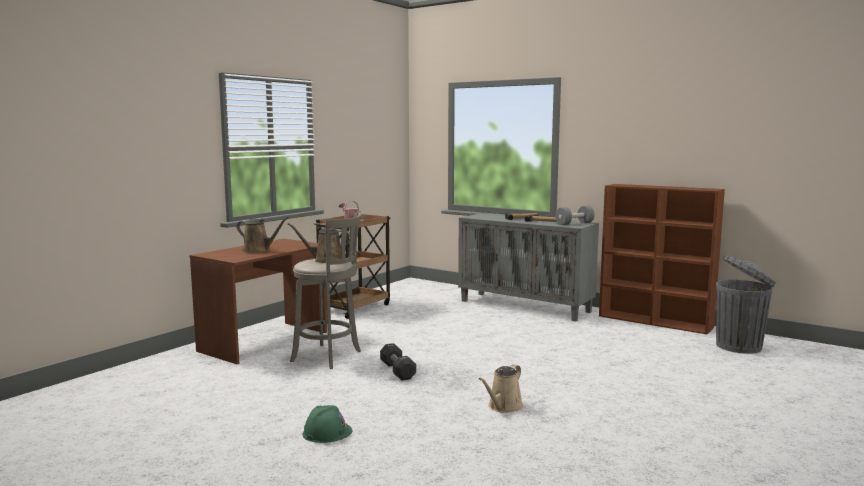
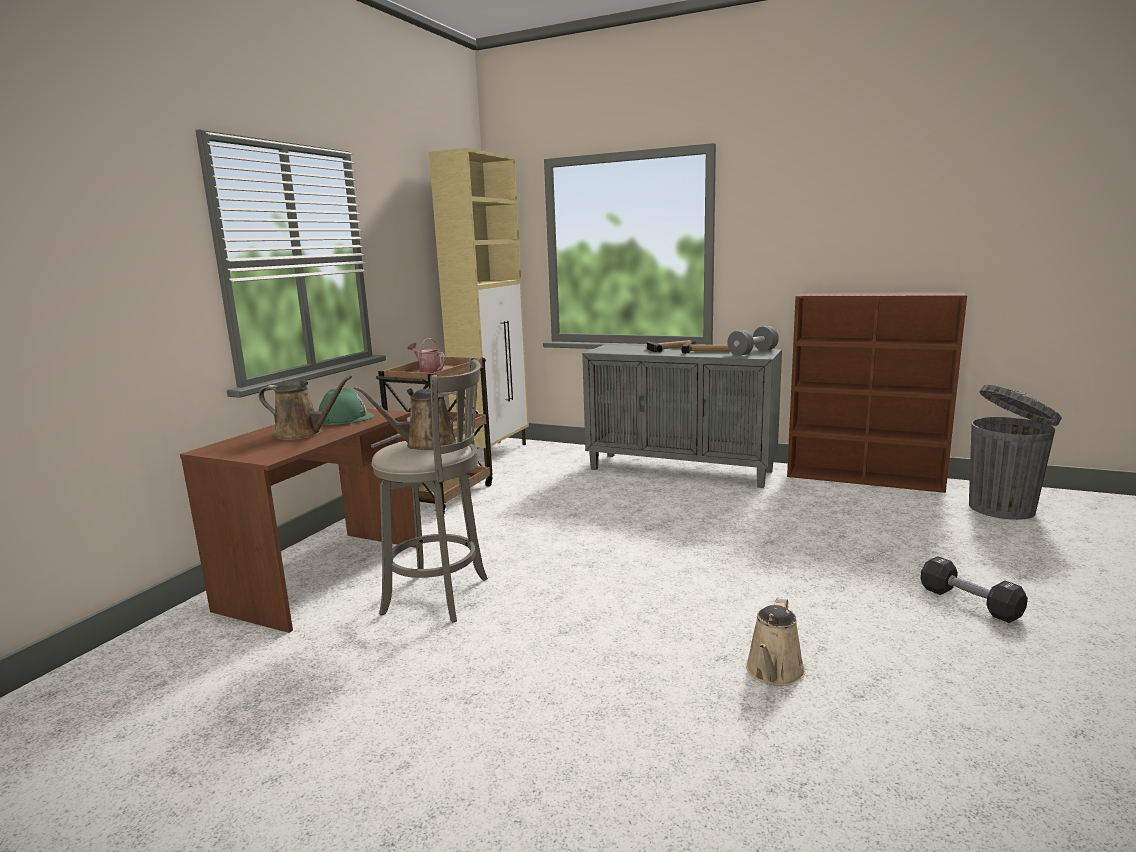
camera: 10 degrees left, 5 degrees up
green hard hat [303,405,353,443] -> green hard hat moved to [318,387,374,425]
black dumbbell [380,343,416,380] -> black dumbbell moved to [921,556,1028,623]
none -> beige cabinet [429,148,529,467]

